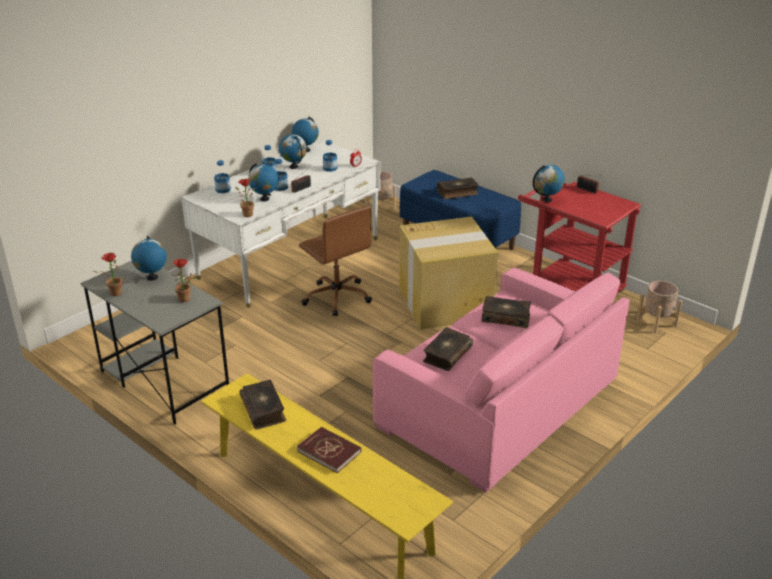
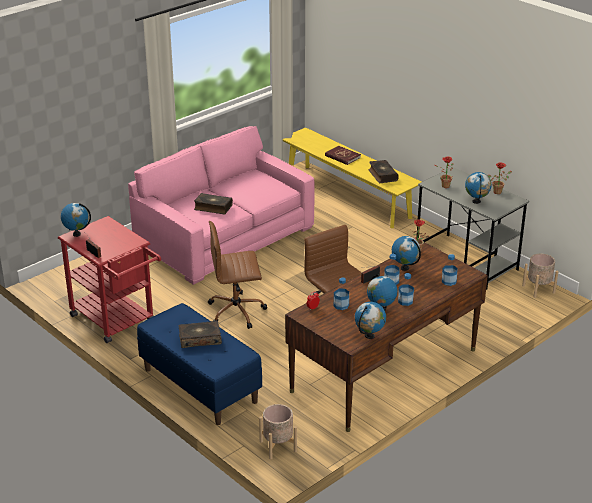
camera: 175 degrees left, 0 degrees up
white desk [181,140,381,308] -> brown desk [285,243,488,432]
cardboard box [399,217,498,330] -> brown office chair [208,221,267,329]
book [423,327,473,371] -> none
globe [533,165,565,202] -> globe moved to [61,203,91,237]
beige planter [637,281,682,334] -> beige planter moved to [522,254,558,298]

